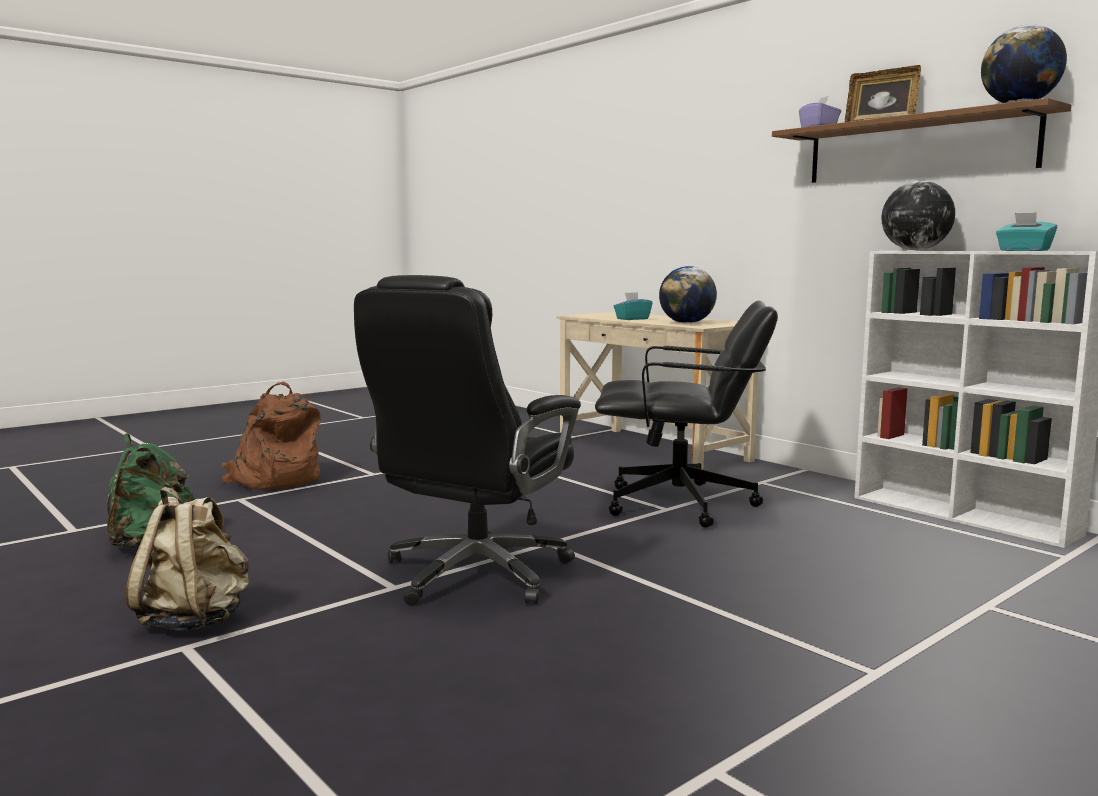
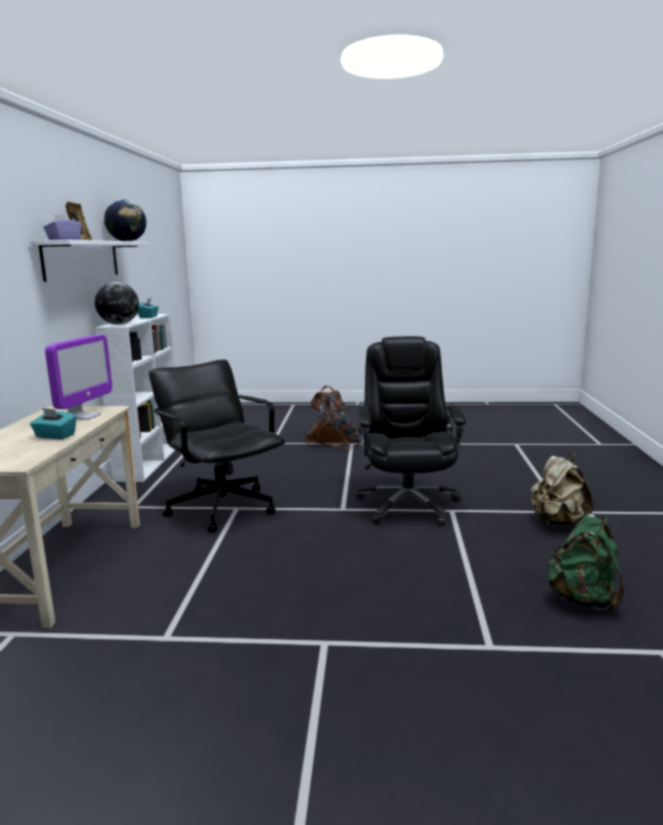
camera: 135 degrees left, 5 degrees up
brown backpack [221,382,321,490] -> brown backpack moved to [305,386,360,449]
black office chair [354,275,581,606] -> black office chair turned 75 degrees counterclockwise [356,336,466,526]
globe [659,266,717,324] -> monitor [45,335,112,420]
brown shelf [772,98,1071,183] -> white shelf [30,240,148,282]

